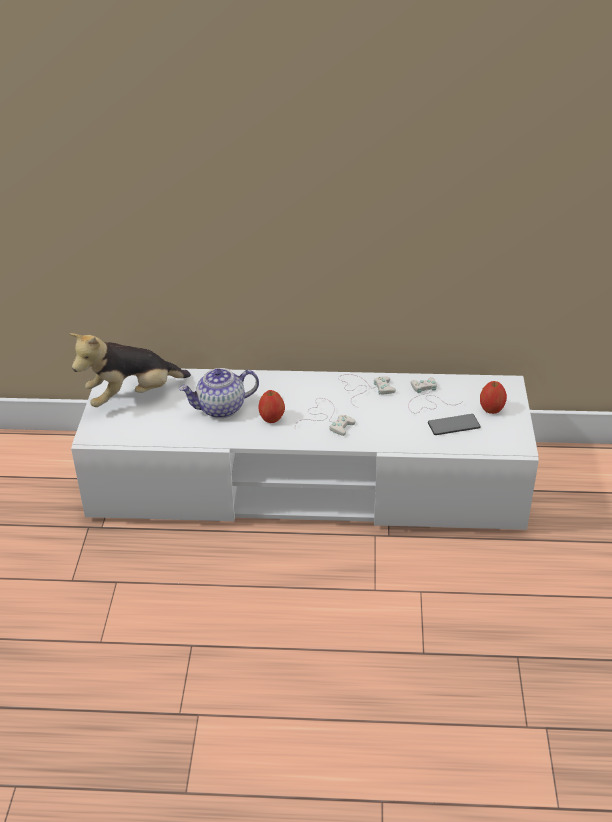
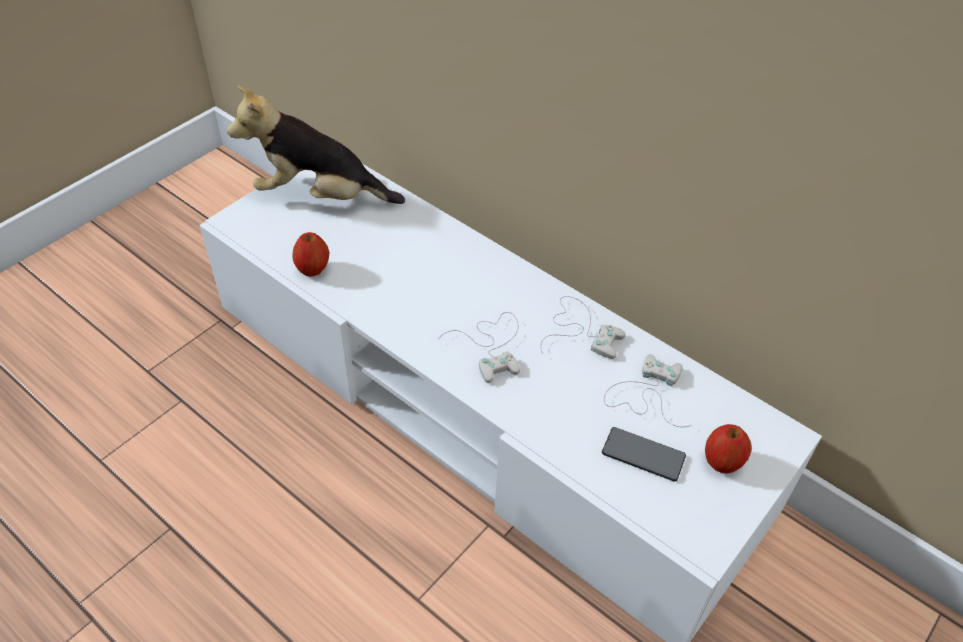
camera: 35 degrees right, 10 degrees up
teapot [179,368,259,418] -> none
apple [258,390,285,423] -> apple moved to [292,232,330,277]

